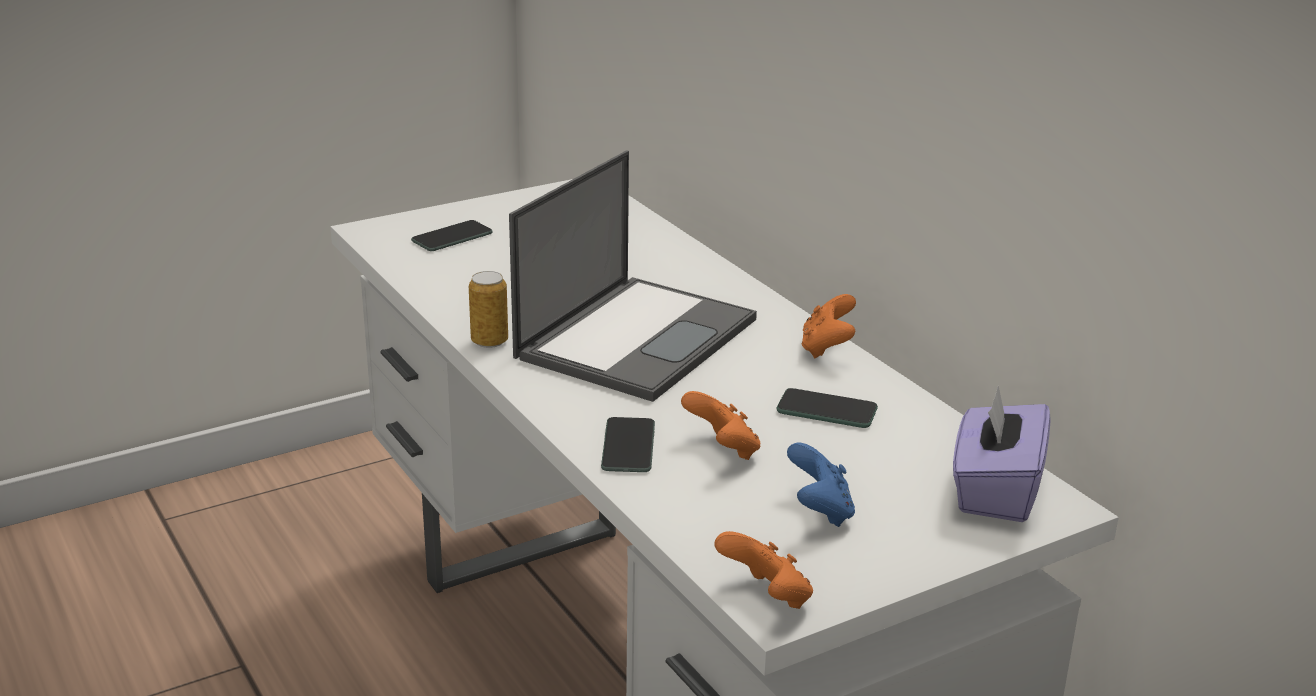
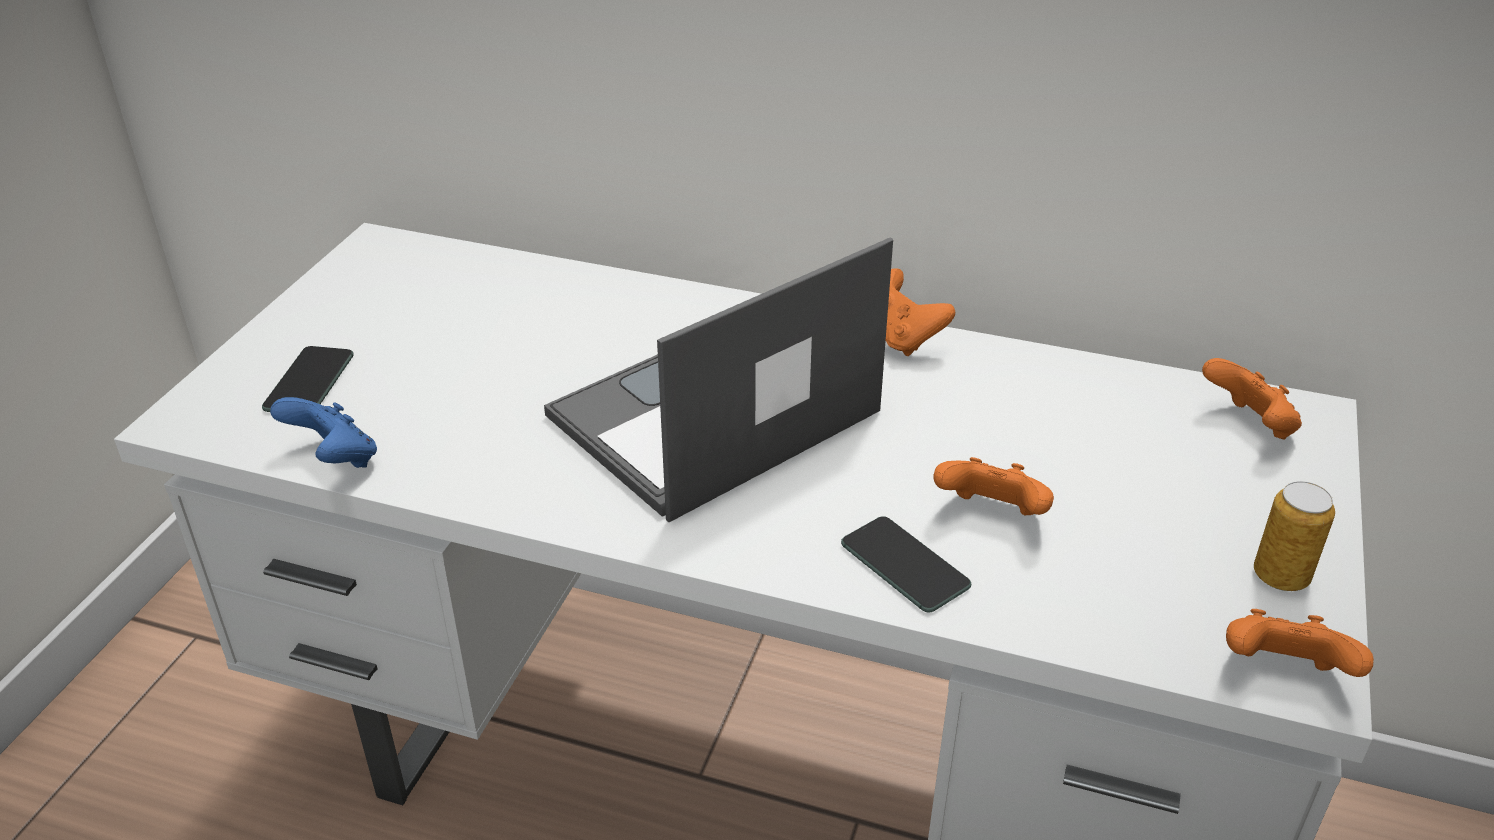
camera: 40 degrees left, 10 degrees up
can [469,271,508,348] -> can moved to [1254,481,1335,591]
laptop [509,150,757,402] -> laptop turned 120 degrees counterclockwise [544,238,893,522]
phone [777,388,878,428] -> none
blue game controller [787,443,855,527] -> blue game controller moved to [270,397,377,468]
purple tissue box [953,386,1051,522] -> orange game controller [1202,358,1302,439]

